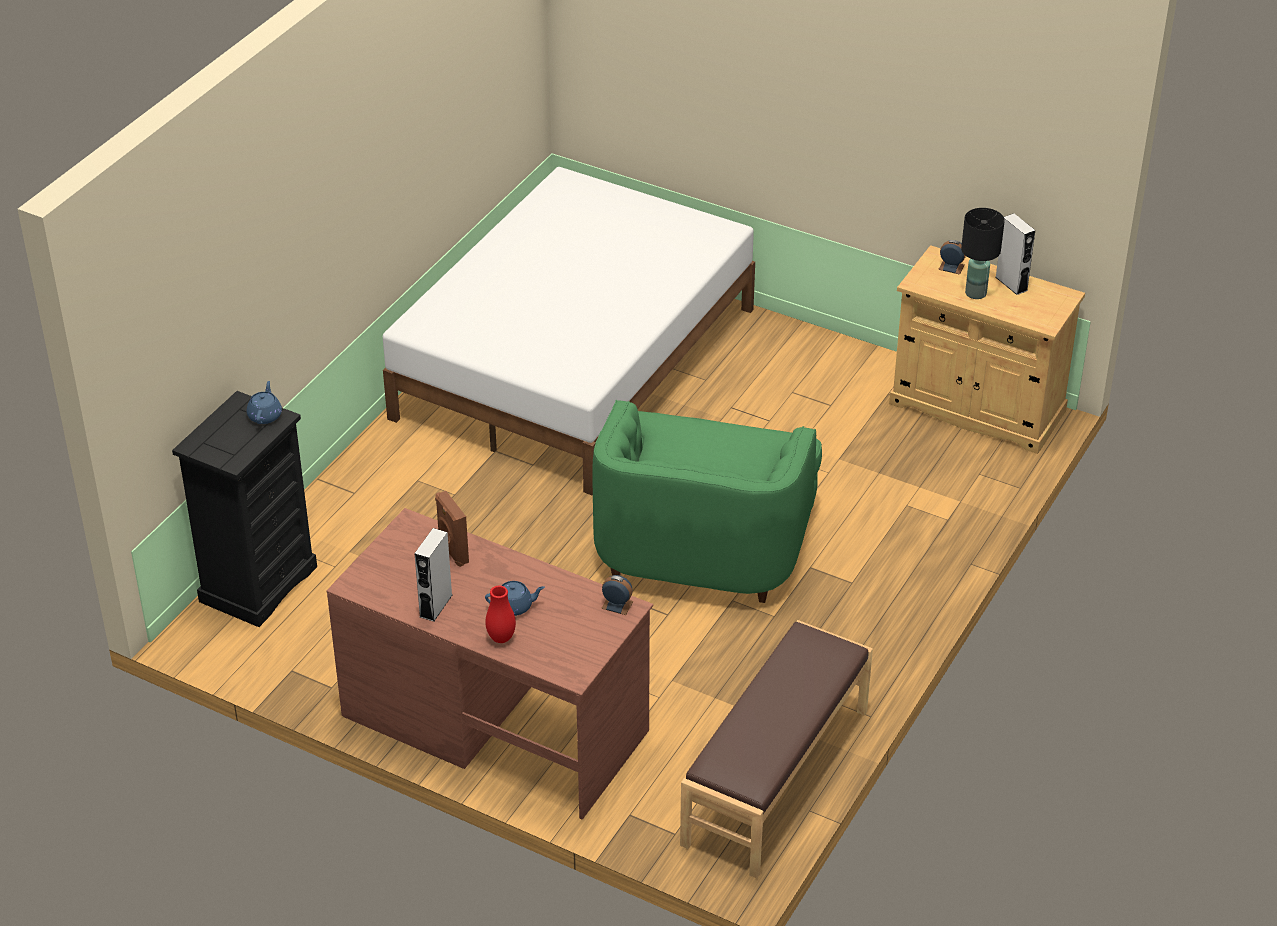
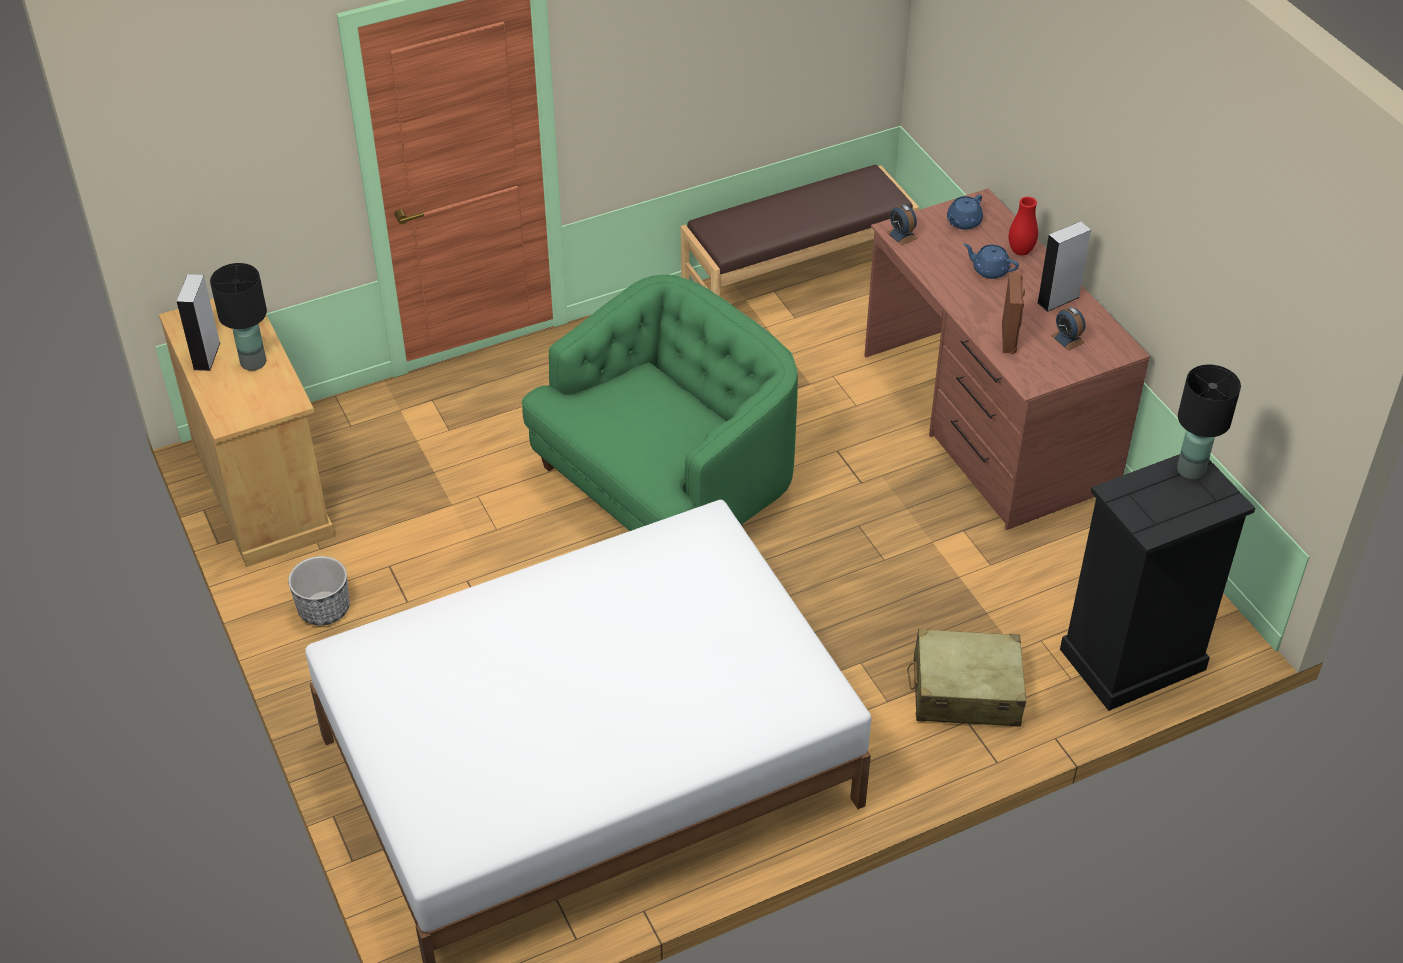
camera: 145 degrees left, 5 degrees up
blue teapot [247,381,282,424] -> blue teapot moved to [947,195,983,230]
alarm clock [938,240,966,275] -> alarm clock moved to [1051,307,1086,351]
none -> planter [288,556,350,625]
none -> beige suitcase [907,629,1026,727]
none -> black table lamp [1177,364,1241,479]

